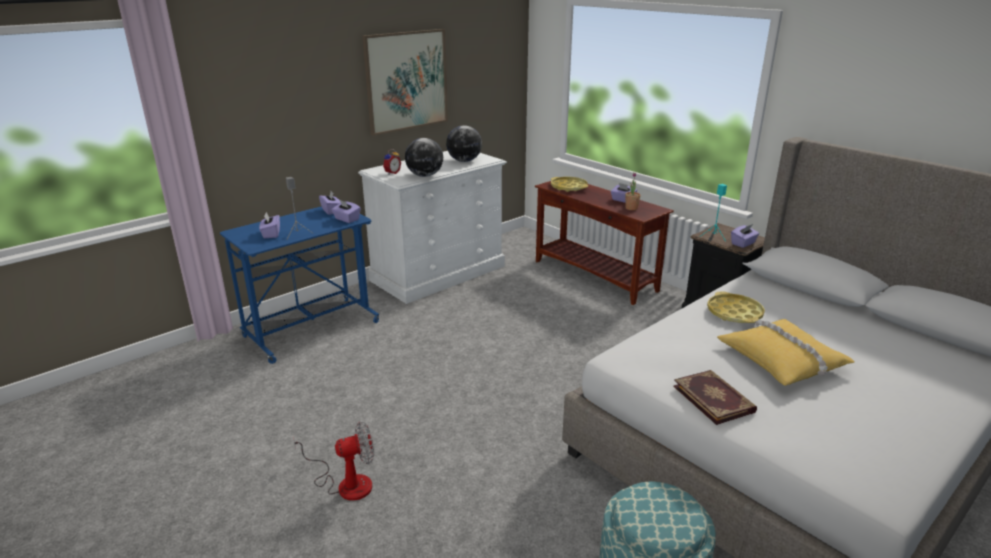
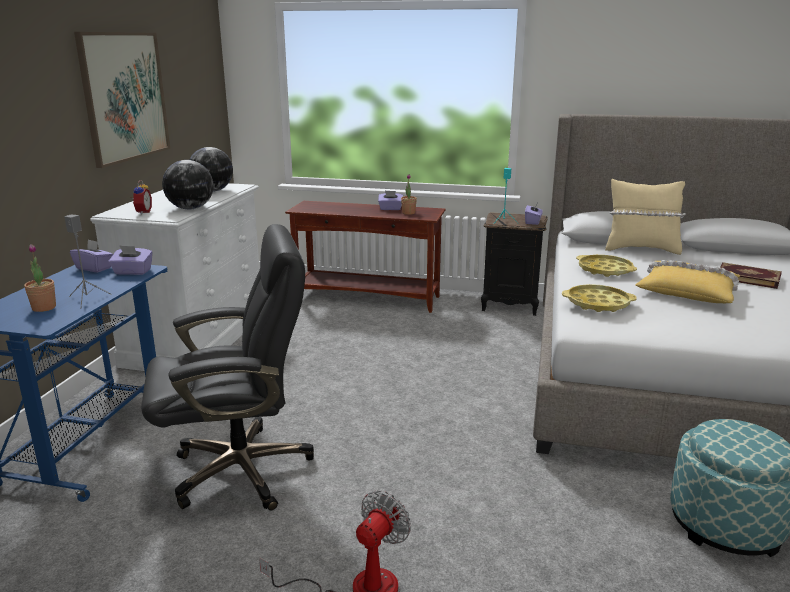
camera: 35 degrees left, 5 degrees down
purple tissue box [259,212,280,238] -> potted plant [24,244,56,312]
yellow tray [551,177,588,192] -> yellow tray moved to [562,284,637,312]
book [673,370,757,425] -> book moved to [720,262,782,289]
none -> black office chair [141,224,314,510]
none -> beige pillow [605,179,686,255]

